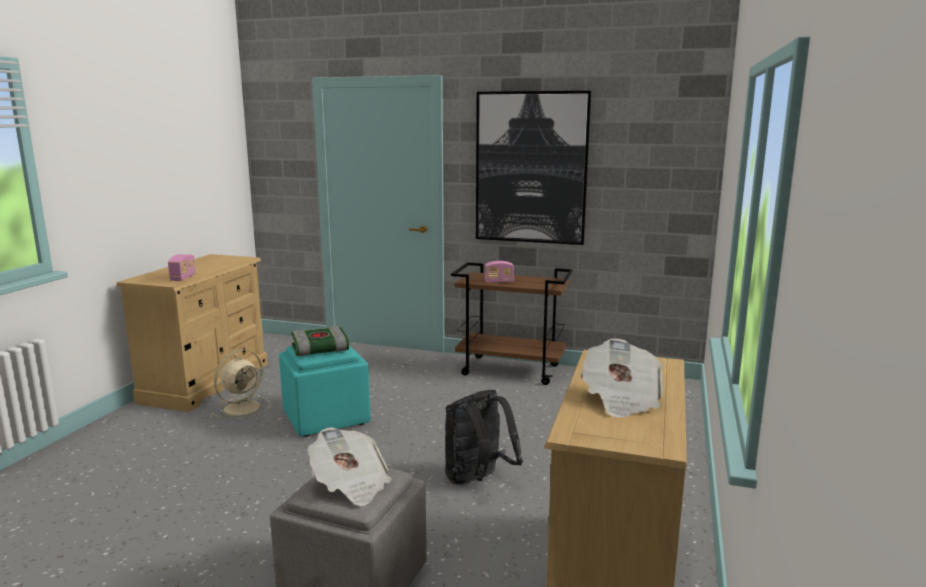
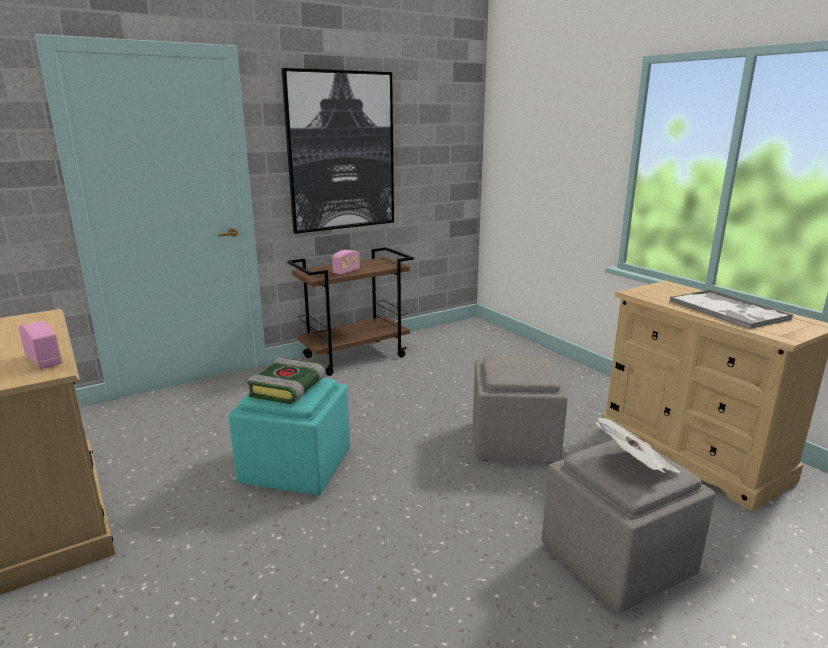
camera: 50 degrees left, 5 degrees up
beige fan [211,349,271,420] -> none
black backpack [445,390,523,485] -> grey ottoman [473,356,568,463]
newspaper [580,339,663,418] -> tray [669,290,793,329]

